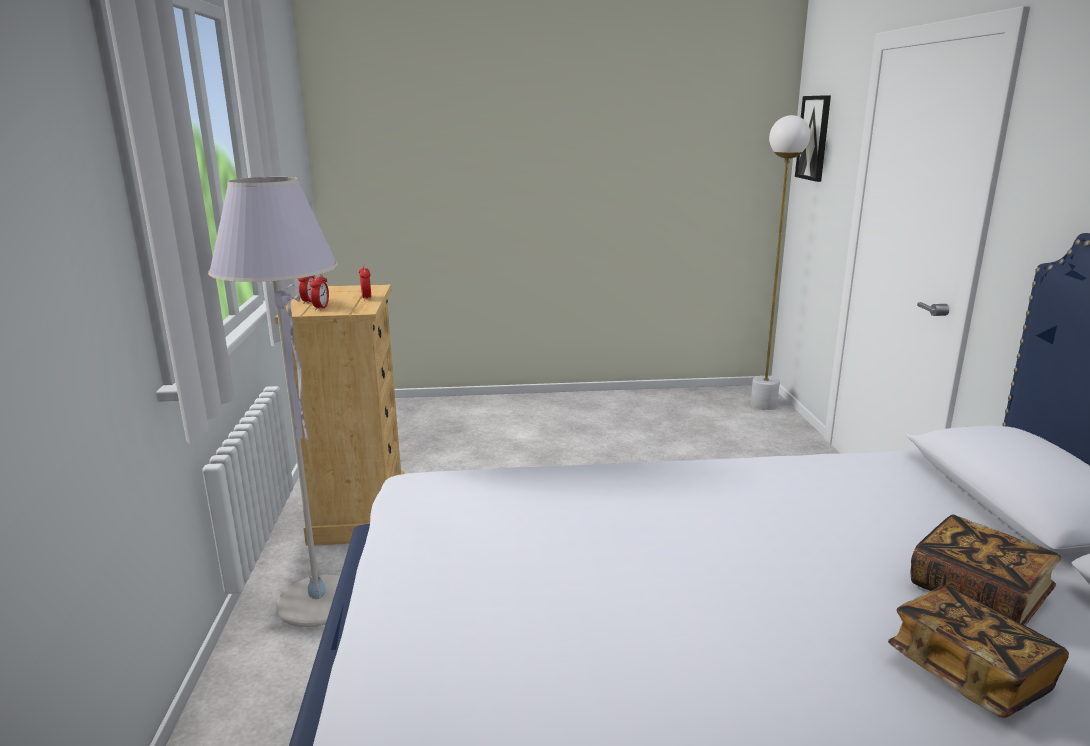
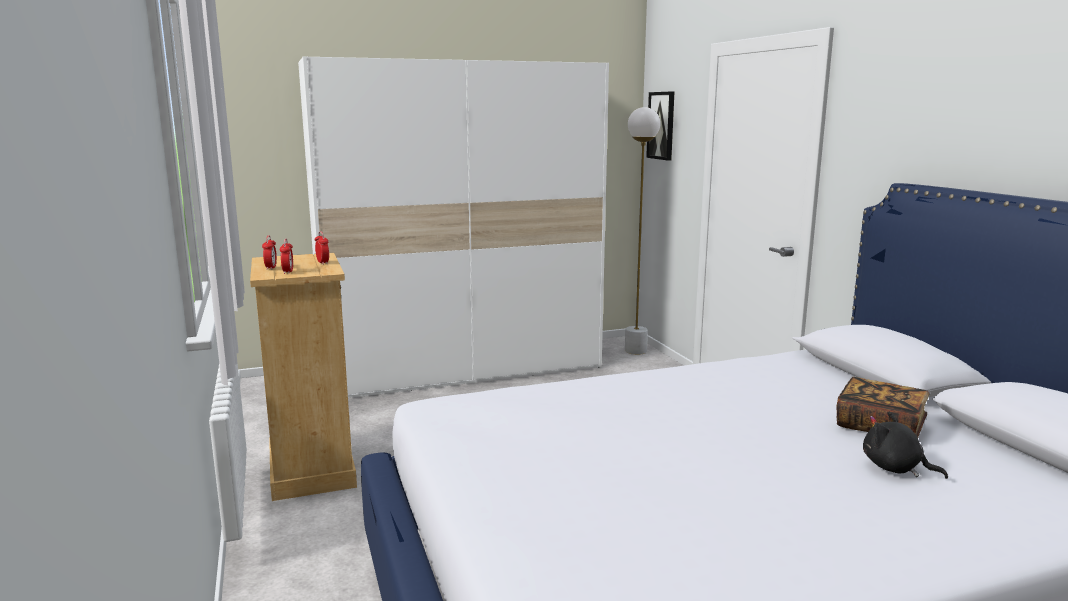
camera: 15 degrees left, 5 degrees down
grey floor lamp [208,177,340,627] -> none
book [888,586,1069,718] -> black plush toy [863,412,948,479]
none -> white wardrobe [298,56,609,398]

